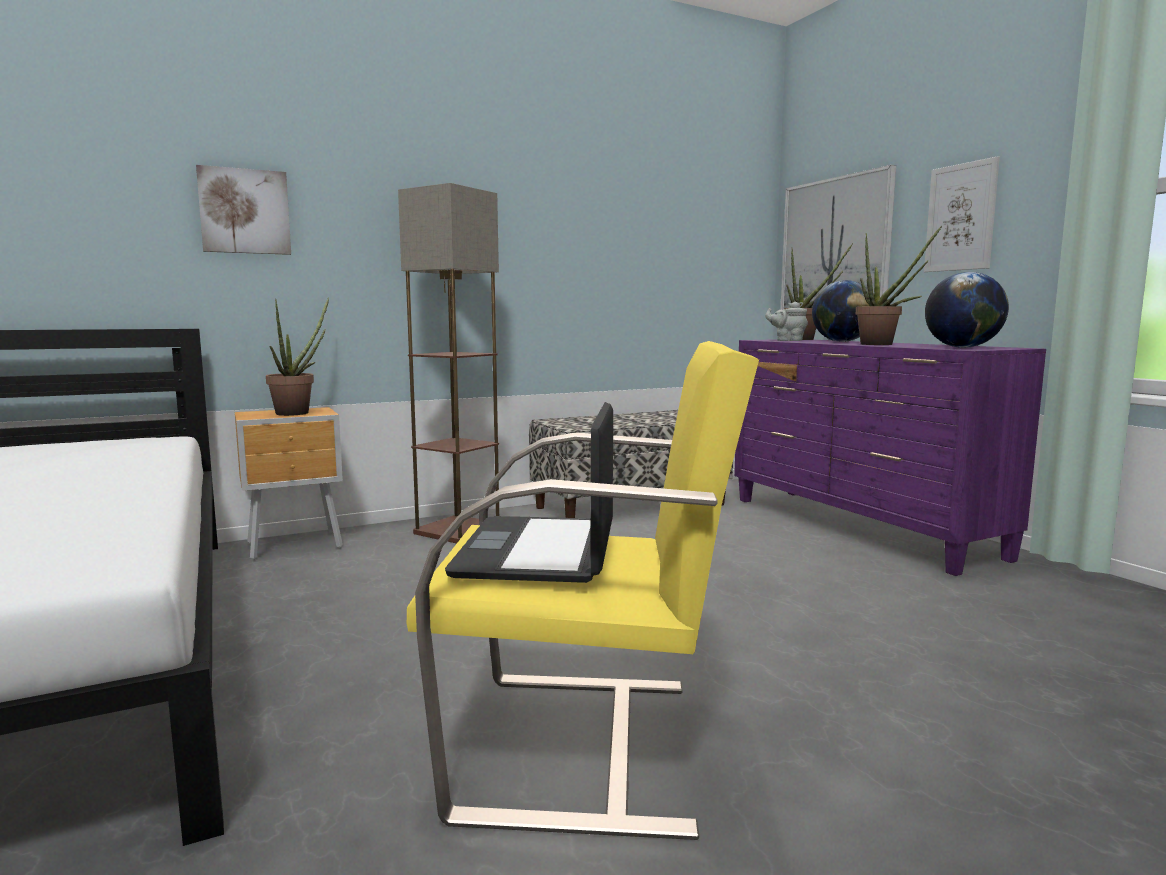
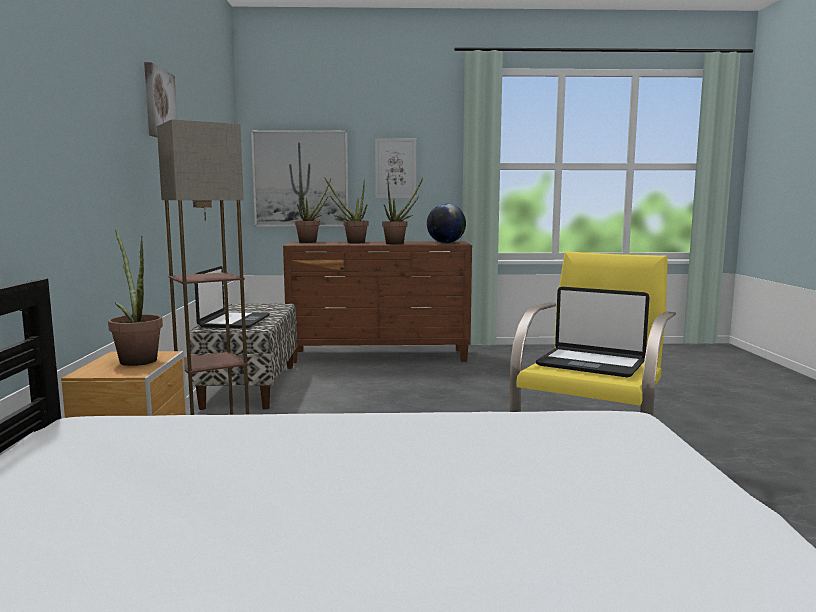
camera: 65 degrees left, 0 degrees up
picture [196,165,291,255] -> picture moved to [144,62,177,138]
purple dresser [734,339,1046,576] -> brown dresser [283,241,472,363]
grey teapot [765,302,808,341] -> none
globe [812,280,870,342] -> potted plant [324,177,368,243]
none -> laptop [195,266,270,328]

